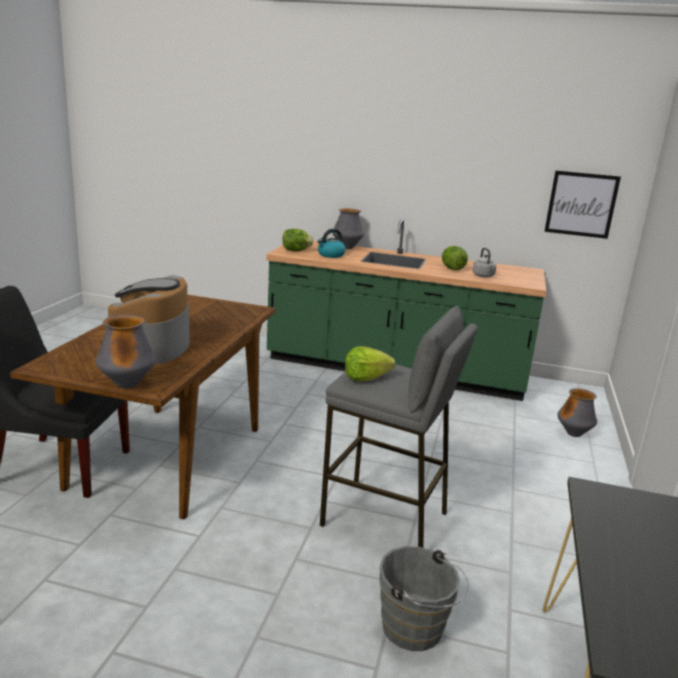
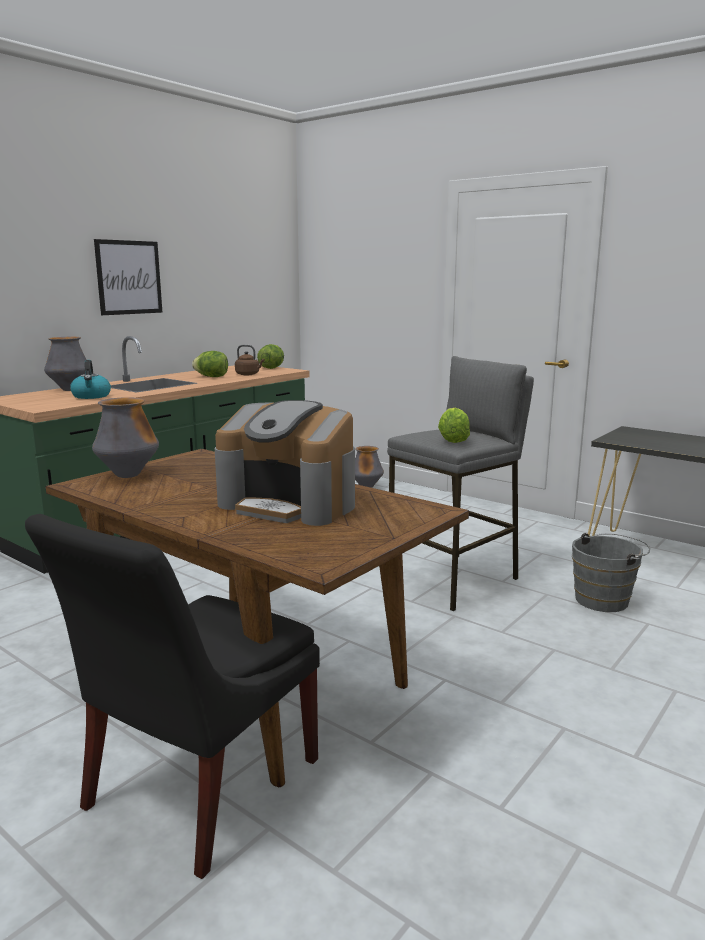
camera: 65 degrees left, 5 degrees down
vase [95,315,156,388] -> vase moved to [92,397,159,478]
lettuce [282,229,313,251] -> lettuce moved to [257,344,284,369]
grey kettle [473,248,496,277] -> brown kettle [235,345,264,375]
picture [544,170,621,239] -> picture moved to [94,239,162,315]

